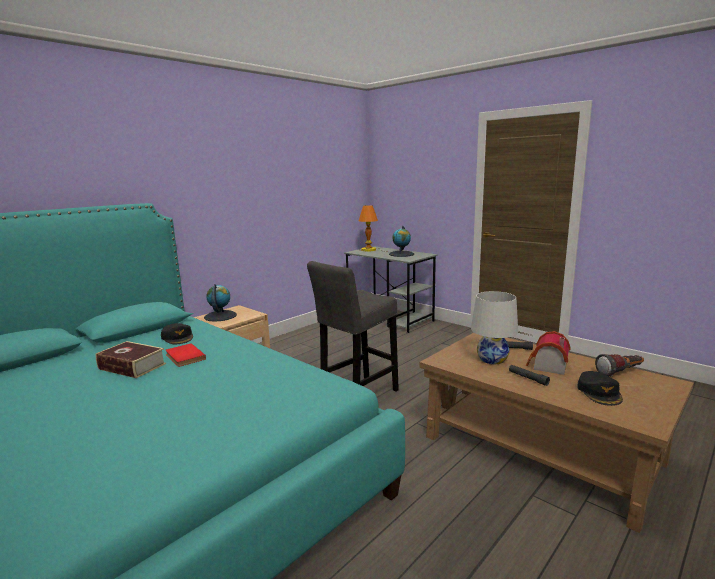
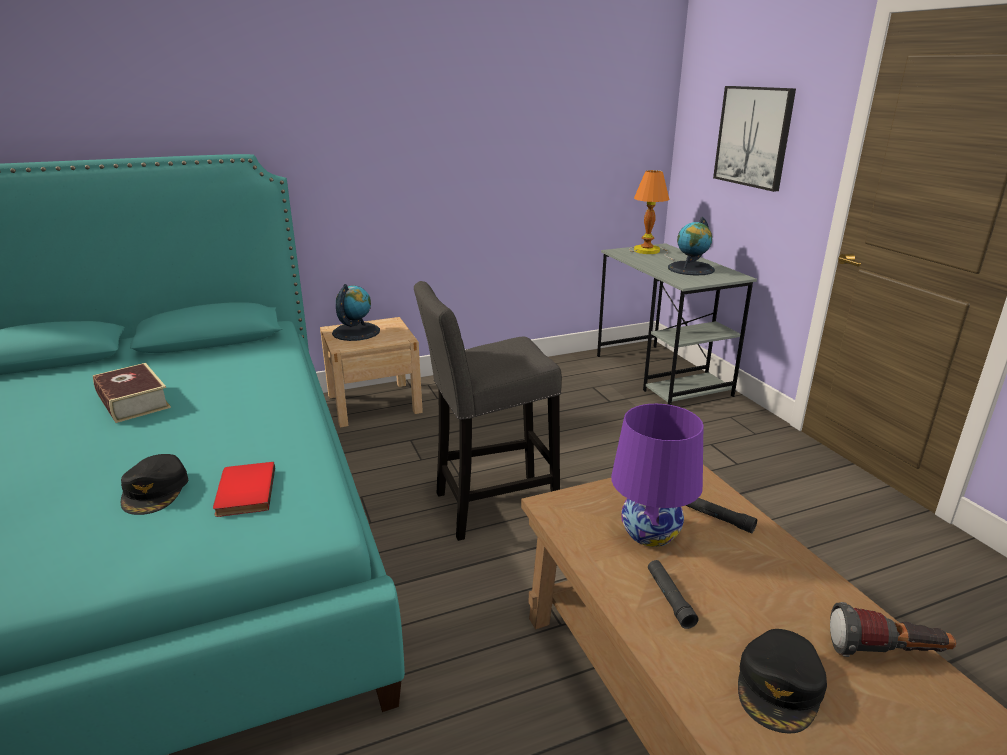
camera: 25 degrees right, 10 degrees up
black cap [161,323,193,344] -> black cap moved to [121,454,188,515]
red book [165,343,206,367] -> red book moved to [213,462,275,517]
white table lamp [471,291,518,364] -> purple table lamp [611,404,703,547]
toy house [526,331,571,375] -> none
none -> picture [713,86,796,192]

